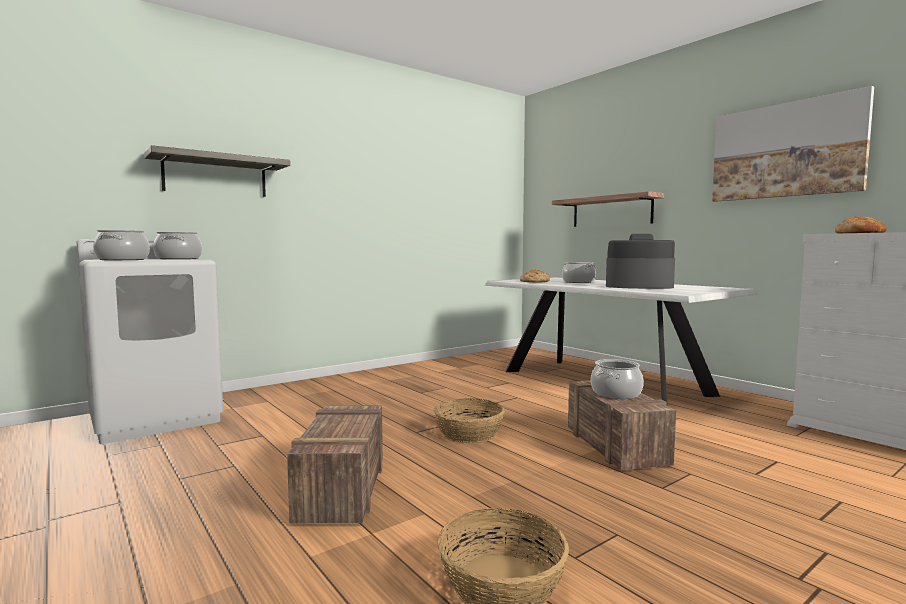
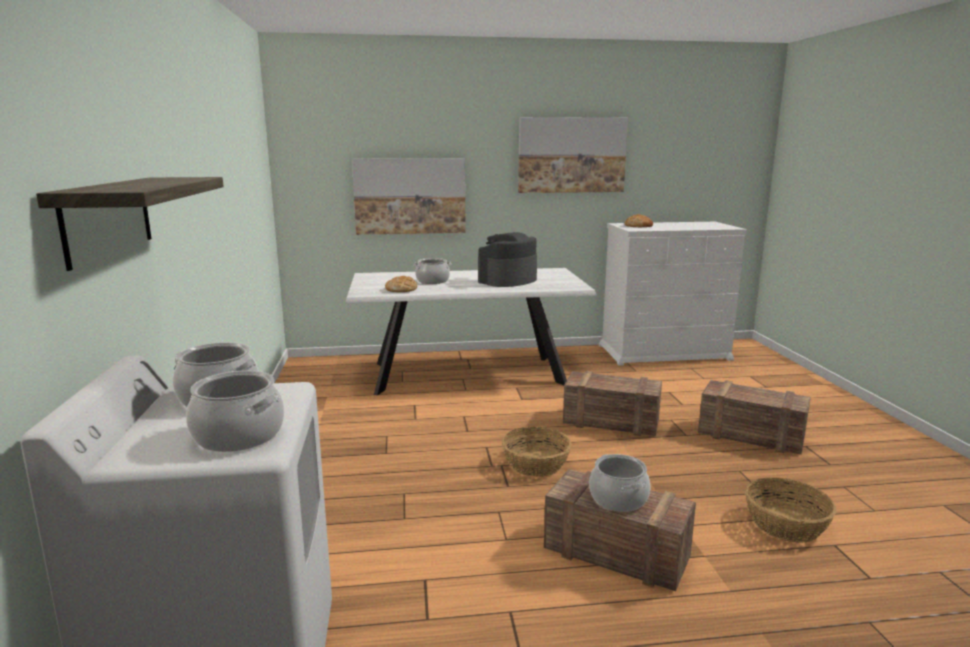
camera: 60 degrees left, 10 degrees up
shelf [552,191,664,227] -> picture [352,158,466,235]
cooking pot [591,359,644,399] -> cooking pot moved to [589,454,651,512]
none -> crate [698,380,811,455]

